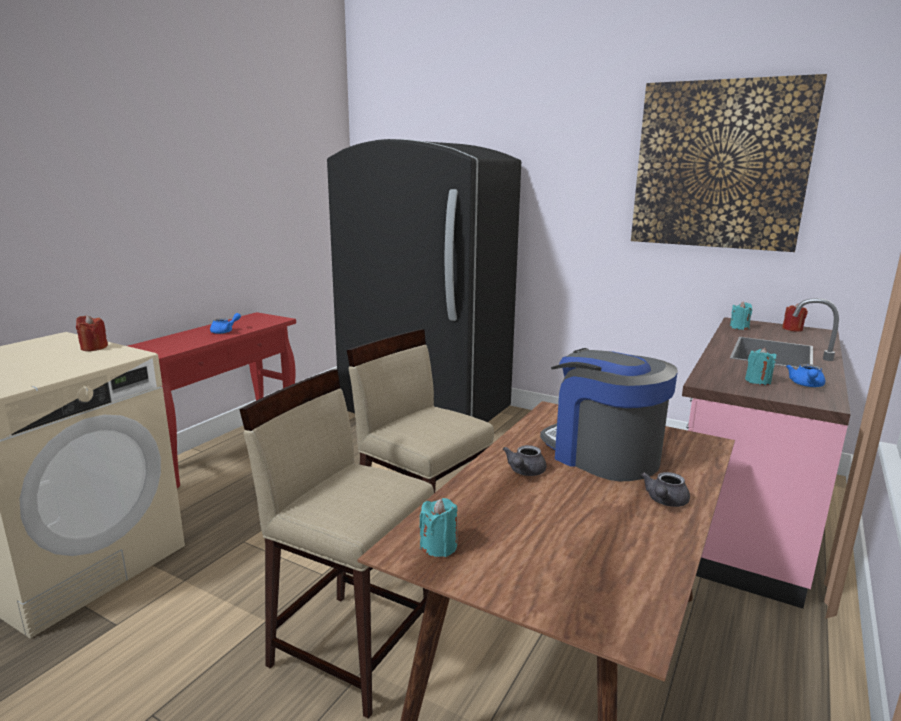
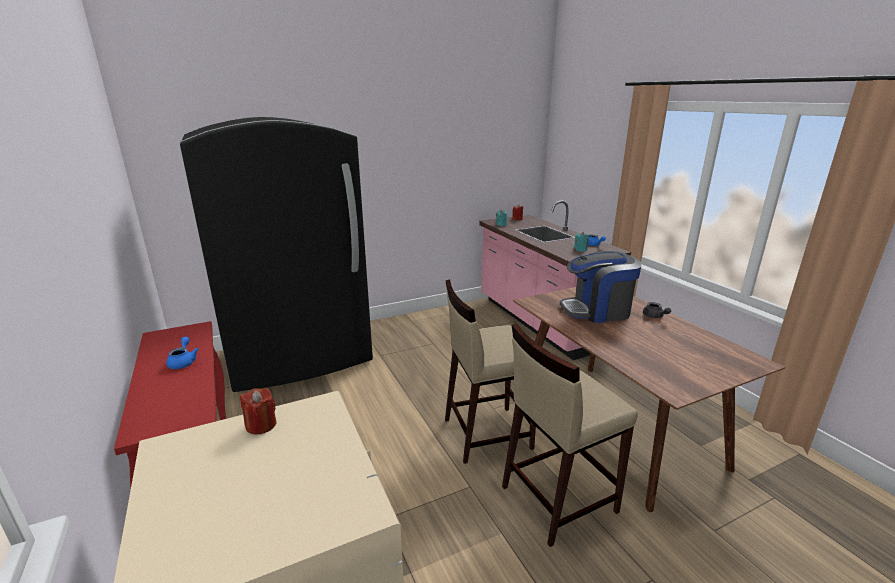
camera: 55 degrees left, 5 degrees up
turquoise candle [419,498,457,557] -> none
grey teapot [503,445,546,476] -> none
picture [631,74,827,252] -> none

